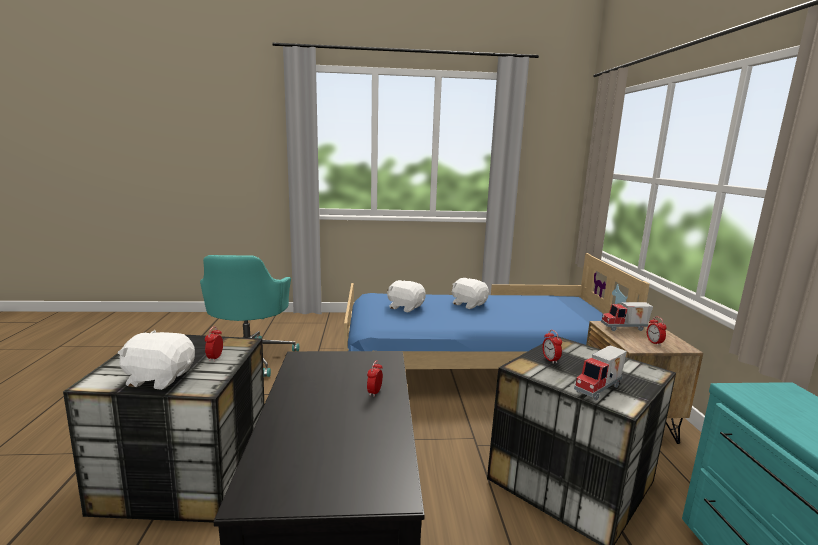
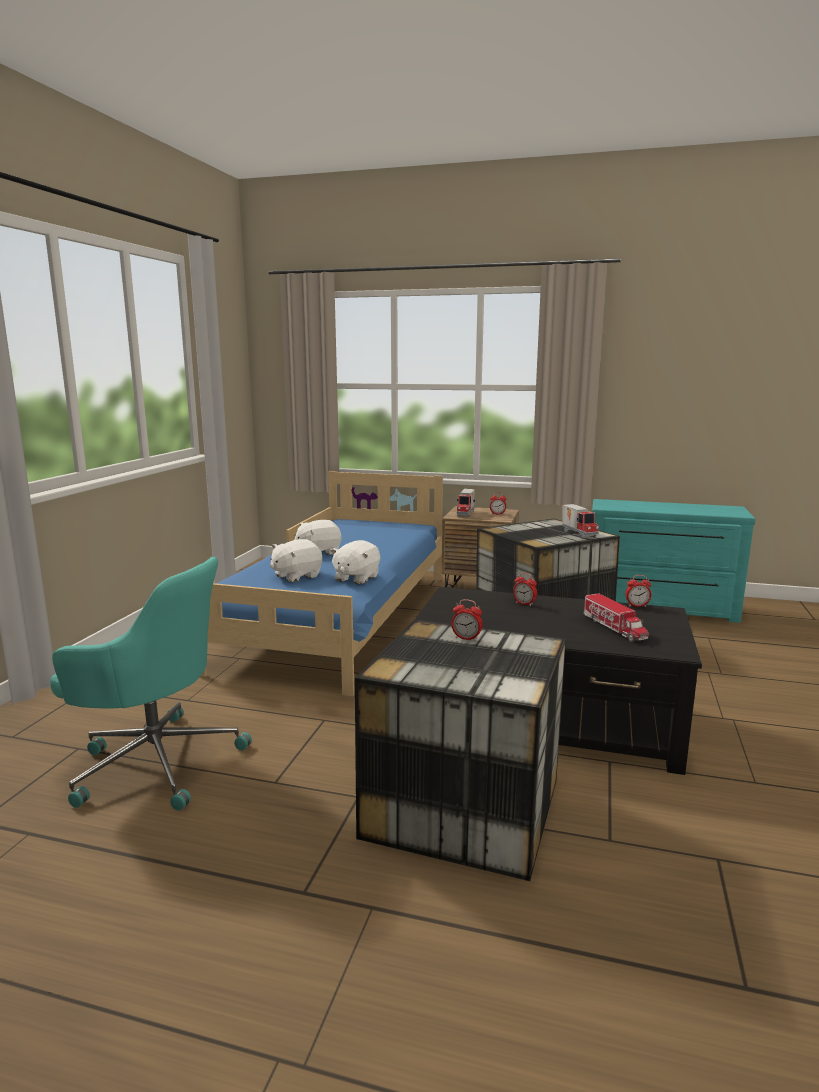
camera: 70 degrees left, 0 degrees up
white plush toy [118,330,195,390] -> white plush toy moved to [330,540,380,584]
alarm clock [542,330,562,364] -> alarm clock moved to [625,575,651,607]
none -> toy truck [583,593,649,642]

